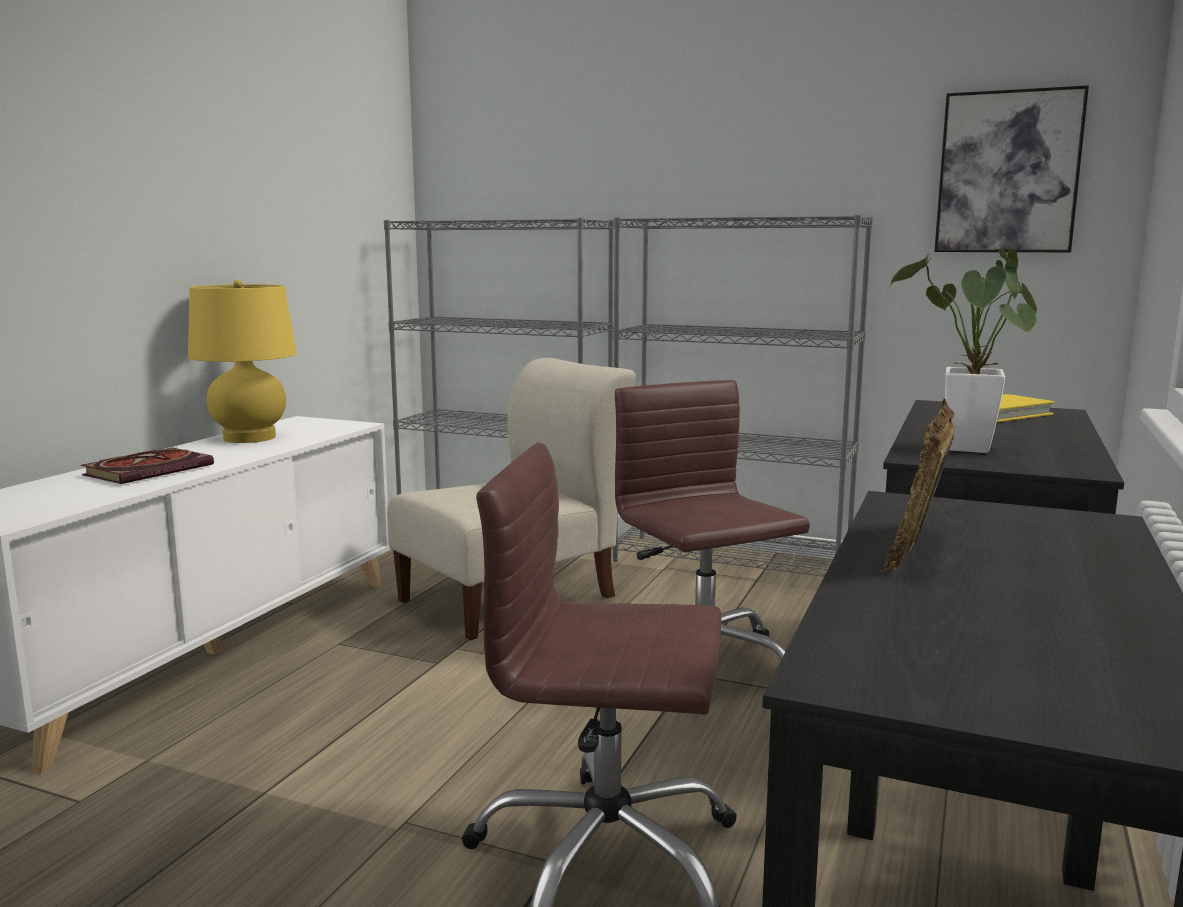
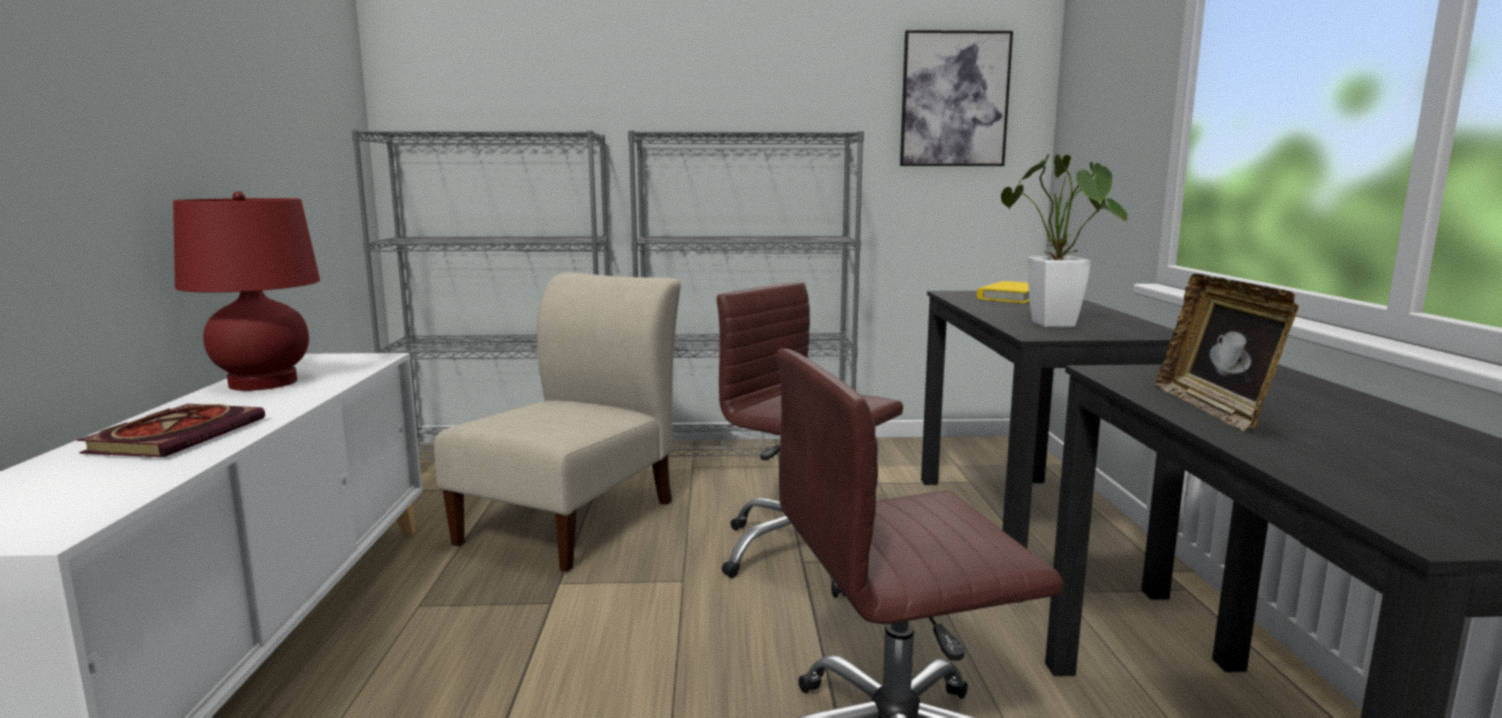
camera: 25 degrees left, 0 degrees up
yellow table lamp [188,280,297,443] -> red table lamp [173,191,320,391]

